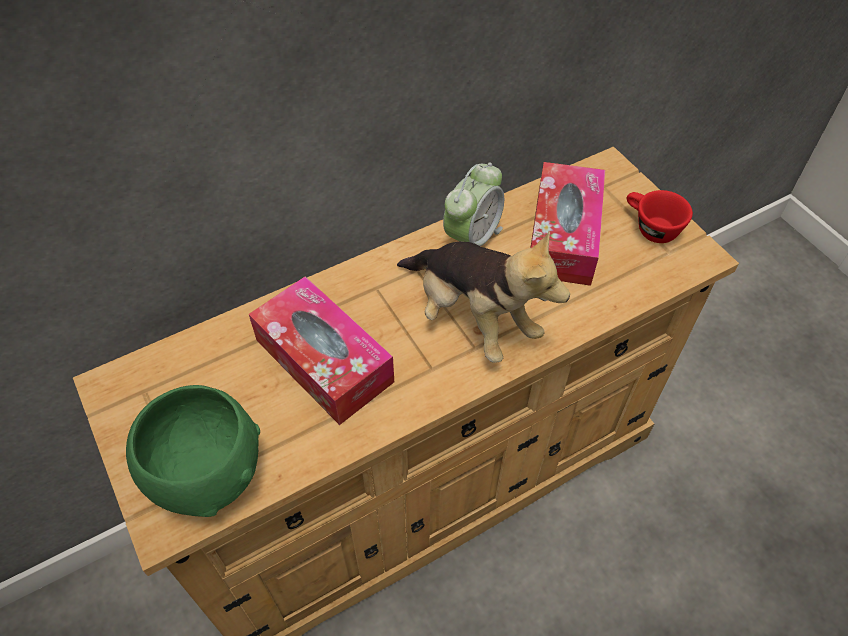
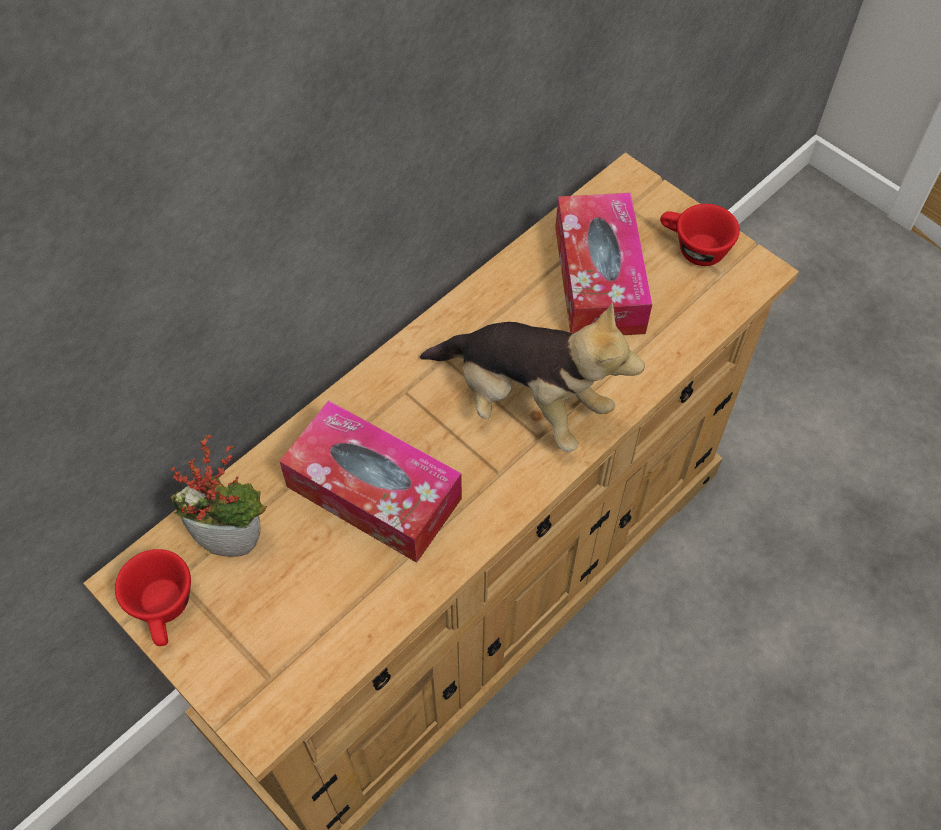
camera: 15 degrees left, 5 degrees up
green bowl [126,385,260,517] -> none
alarm clock [443,163,504,246] -> none
none -> red cup [115,549,191,646]
none -> potted plant [171,434,267,557]

